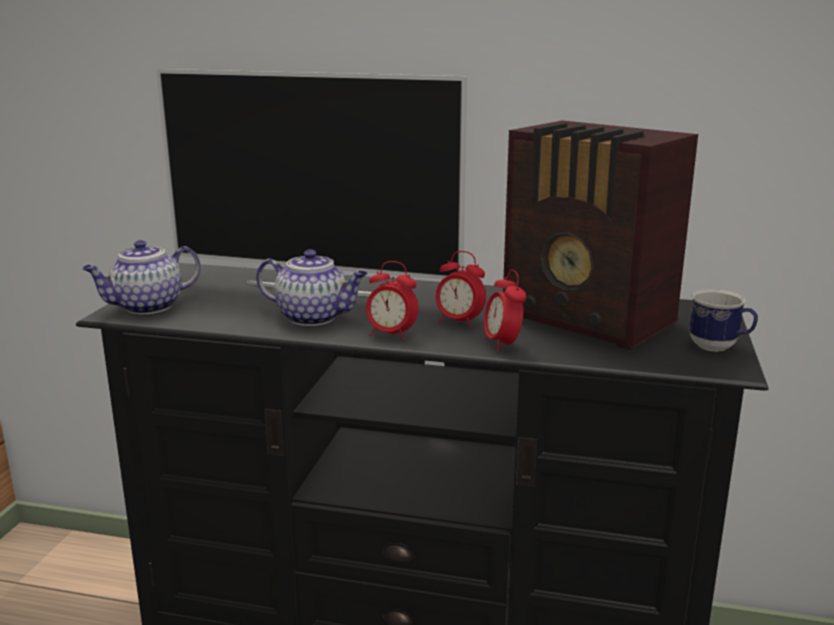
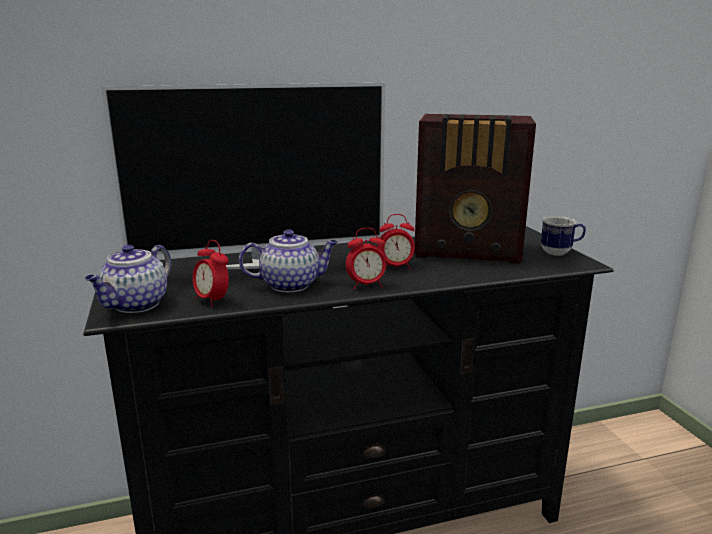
camera: 30 degrees left, 0 degrees up
alarm clock [484,270,526,352] -> alarm clock moved to [193,240,229,307]

